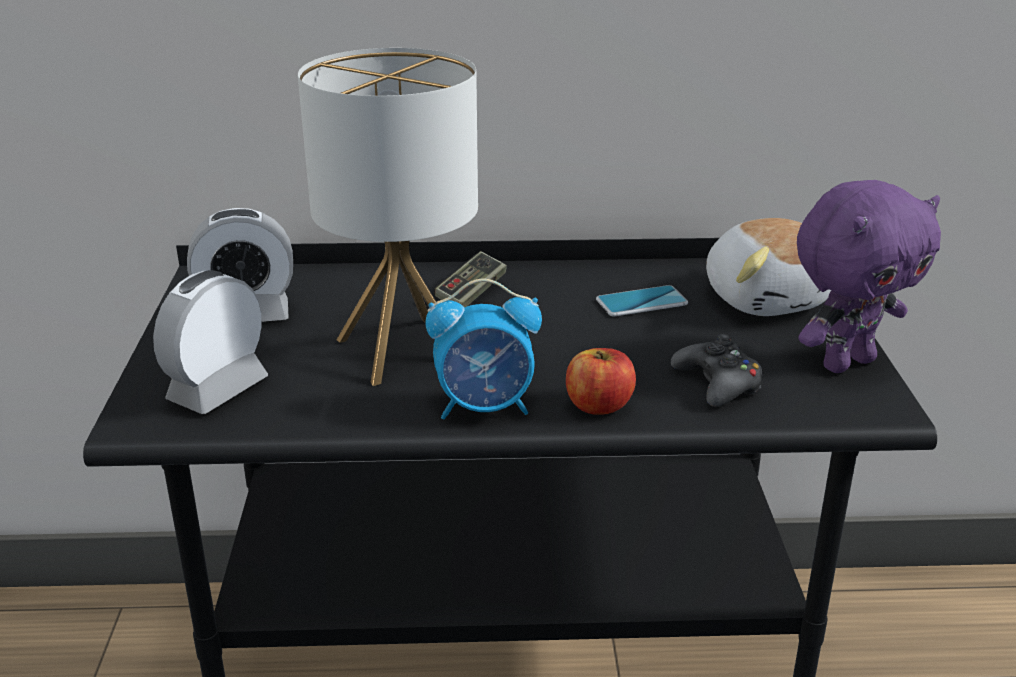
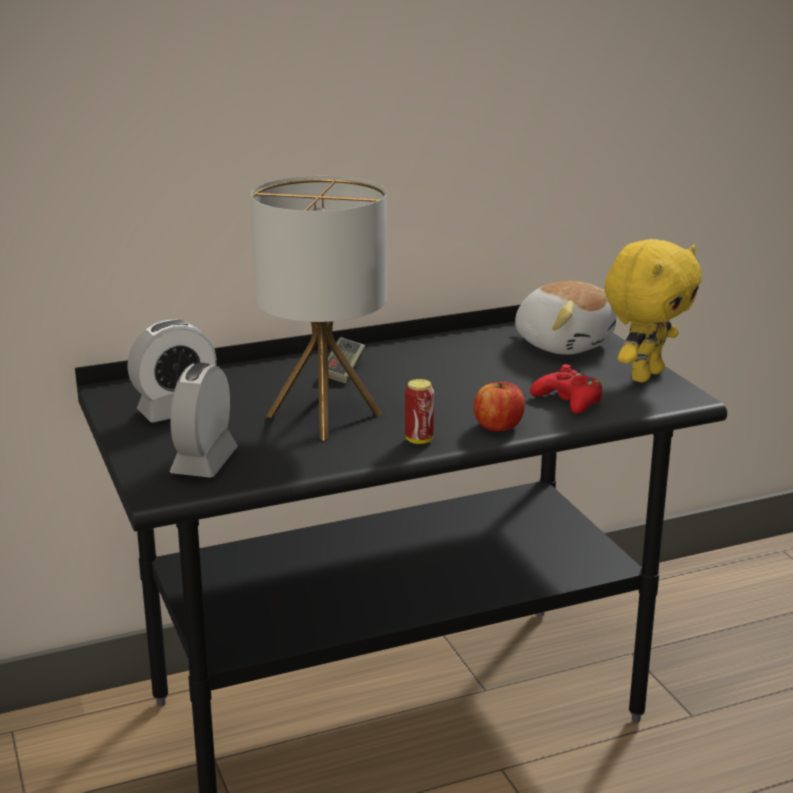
camera: 20 degrees left, 5 degrees down
alarm clock [425,279,542,420] -> can [405,379,434,444]
phone [596,285,688,317] -> none
black game controller [671,334,762,407] -> red game controller [530,364,602,414]
purple plush toy [797,180,941,373] -> yellow plush toy [604,239,702,383]

